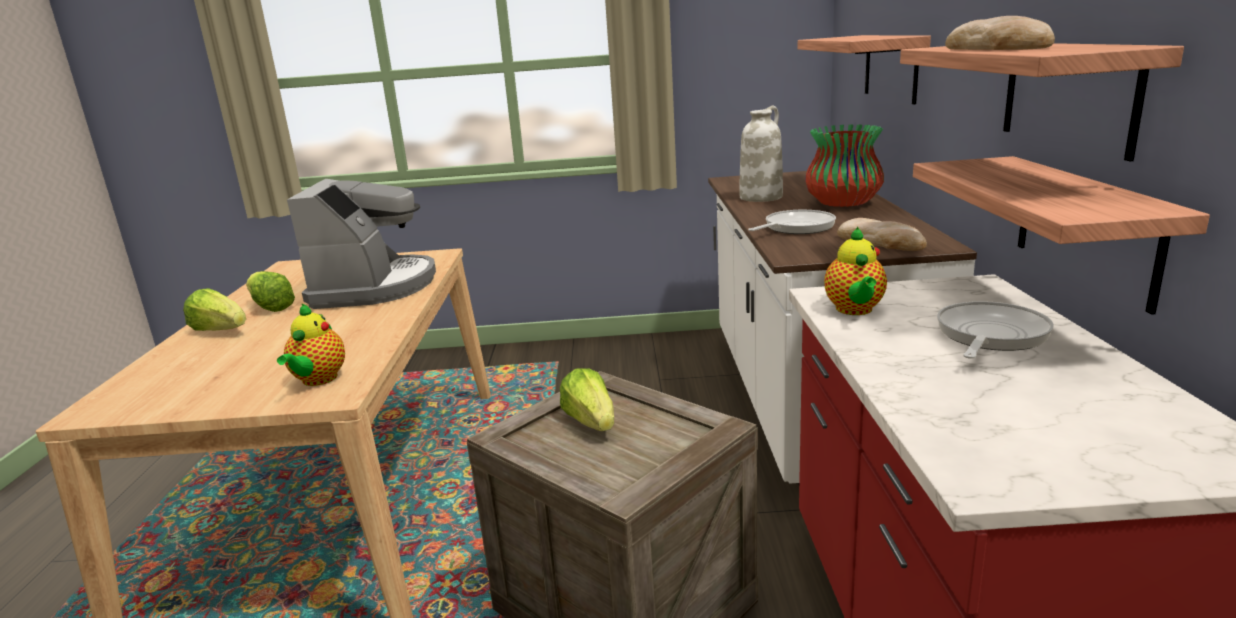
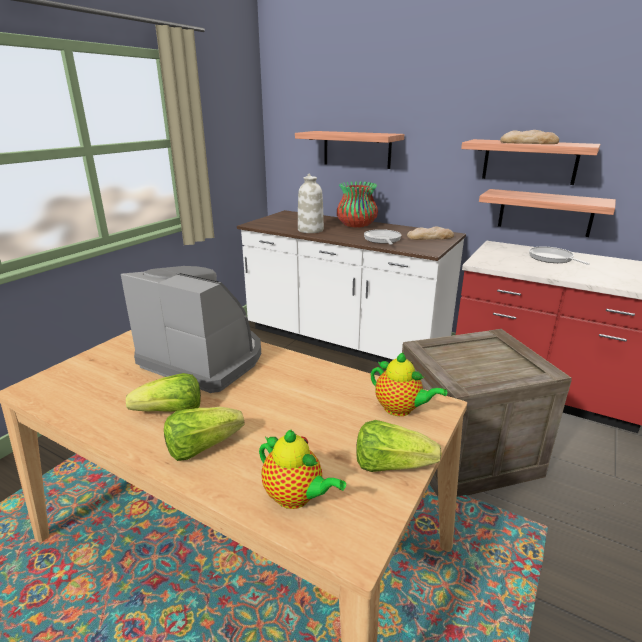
camera: 60 degrees left, 5 degrees up
lettuce [560,369,614,431] -> lettuce moved to [356,420,442,472]
teapot [824,227,887,315] -> teapot moved to [259,430,346,509]

